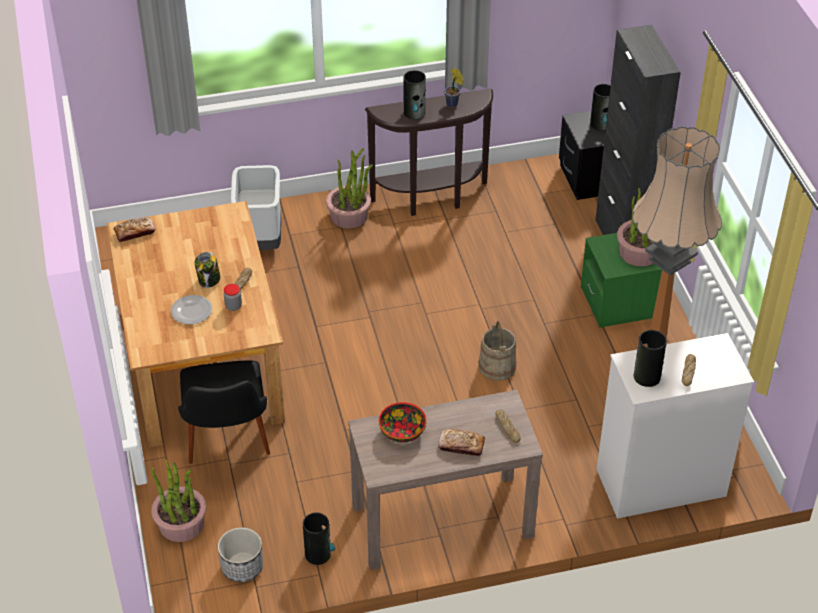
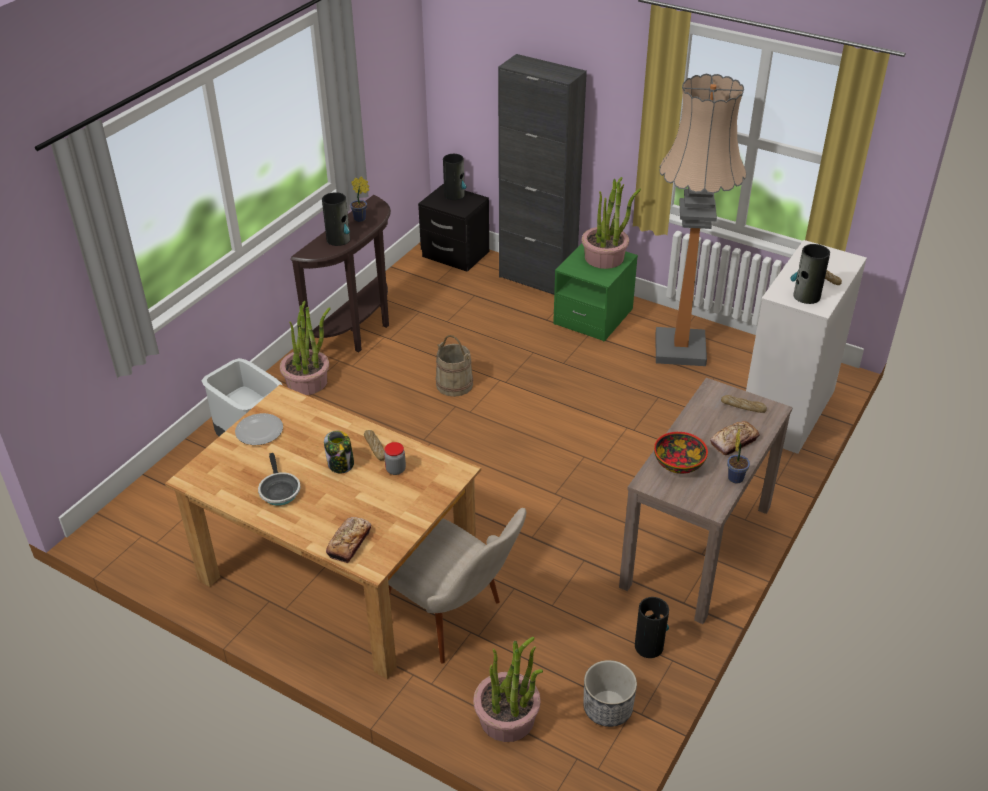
camera: 45 degrees left, 5 degrees down
bread [114,217,155,242] -> bread moved to [326,517,371,563]
plate [171,295,212,324] -> plate moved to [235,413,283,445]
black chair [178,361,270,464] -> beige chair [388,508,526,664]
beige bucket [478,321,517,381] -> beige bucket moved to [435,335,473,397]
none -> frying pan [258,453,300,506]
none -> potted plant [727,429,750,484]

